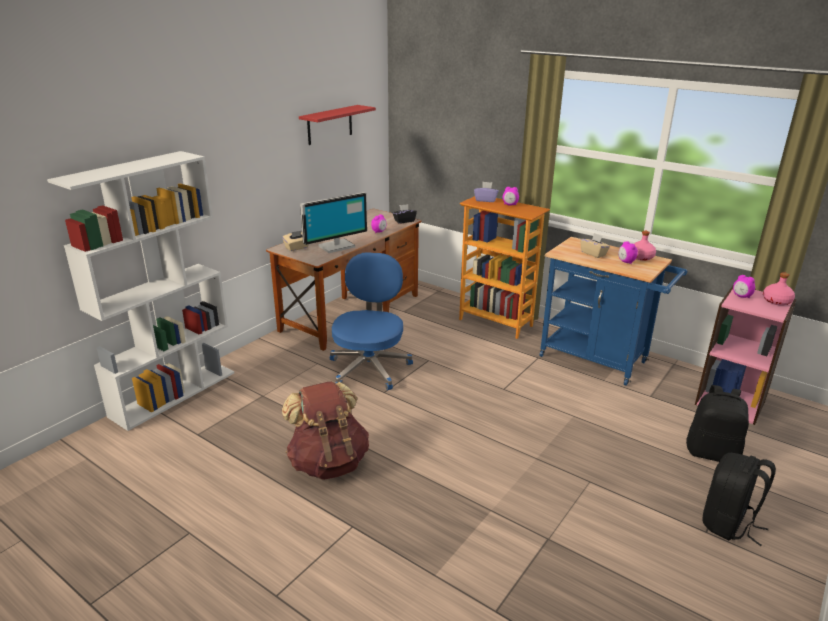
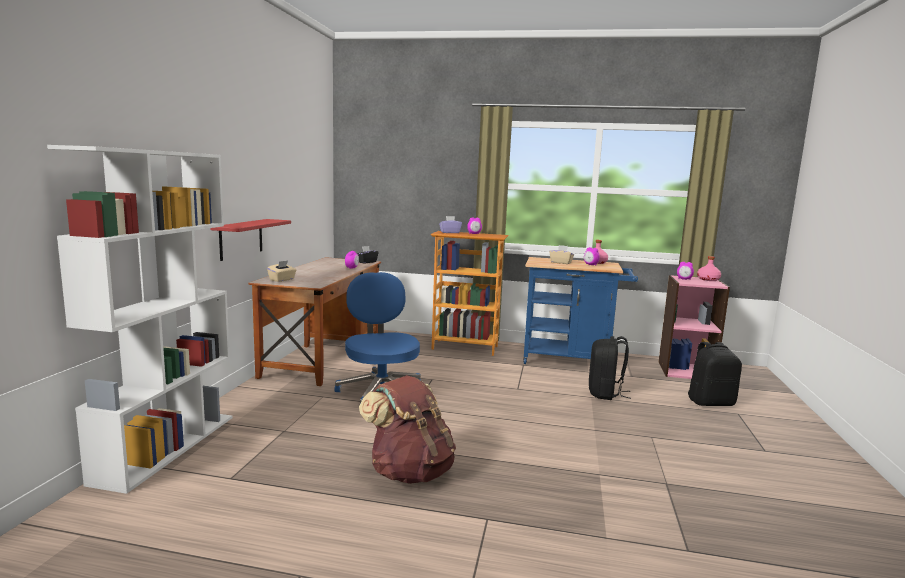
camera: 25 degrees left, 15 degrees down
red shelf [299,105,376,145] -> red shelf moved to [210,219,291,261]
monitor [300,192,367,253] -> none
black backpack [703,453,776,546] -> black backpack moved to [589,336,631,400]

